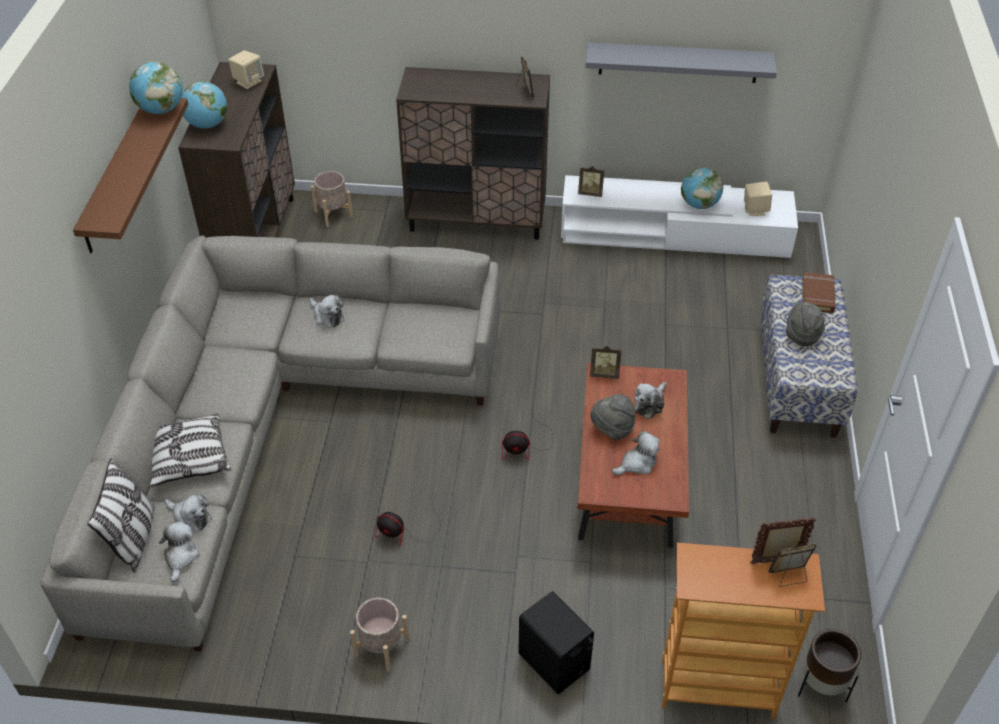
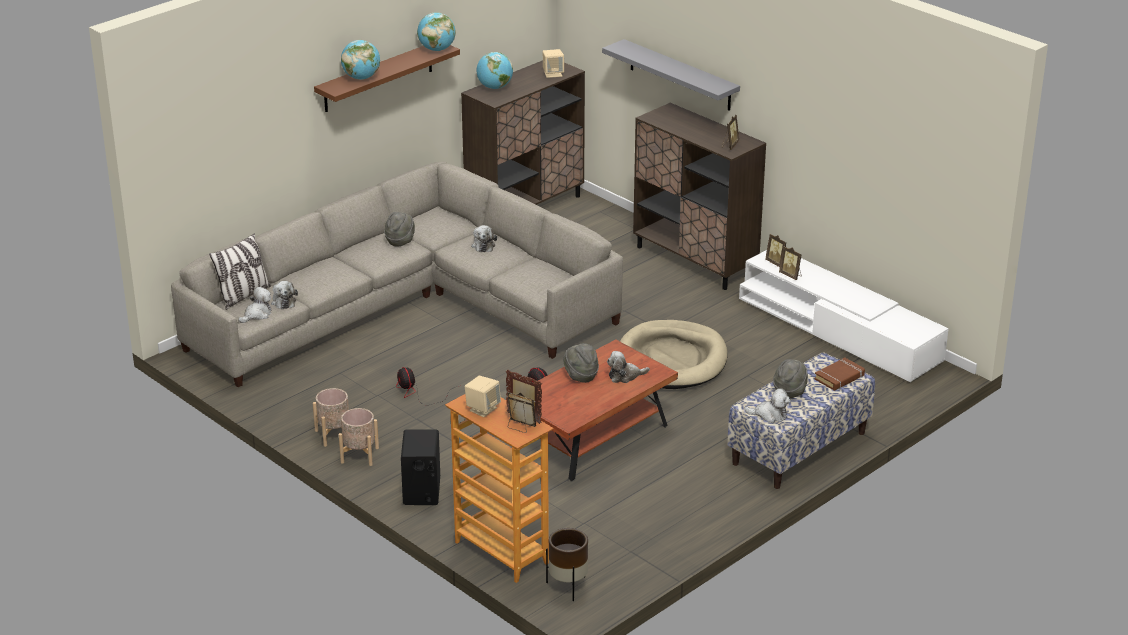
camera: 40 degrees right, 15 degrees down
pillow [150,413,231,487] -> none
beige planter [311,171,353,227] -> beige planter moved to [339,408,379,466]
grey shelf [585,42,777,83] -> grey shelf moved to [602,39,740,111]
picture frame [590,346,622,379] -> picture frame moved to [779,246,802,280]
plush toy [612,431,660,476] -> plush toy moved to [744,388,791,423]
globe [681,167,723,209] -> globe moved to [341,40,380,80]
beige speaker [744,182,772,216] -> beige speaker moved to [465,376,501,417]
none -> grey hat [384,212,415,247]
none -> beige dog bed [620,320,728,389]

